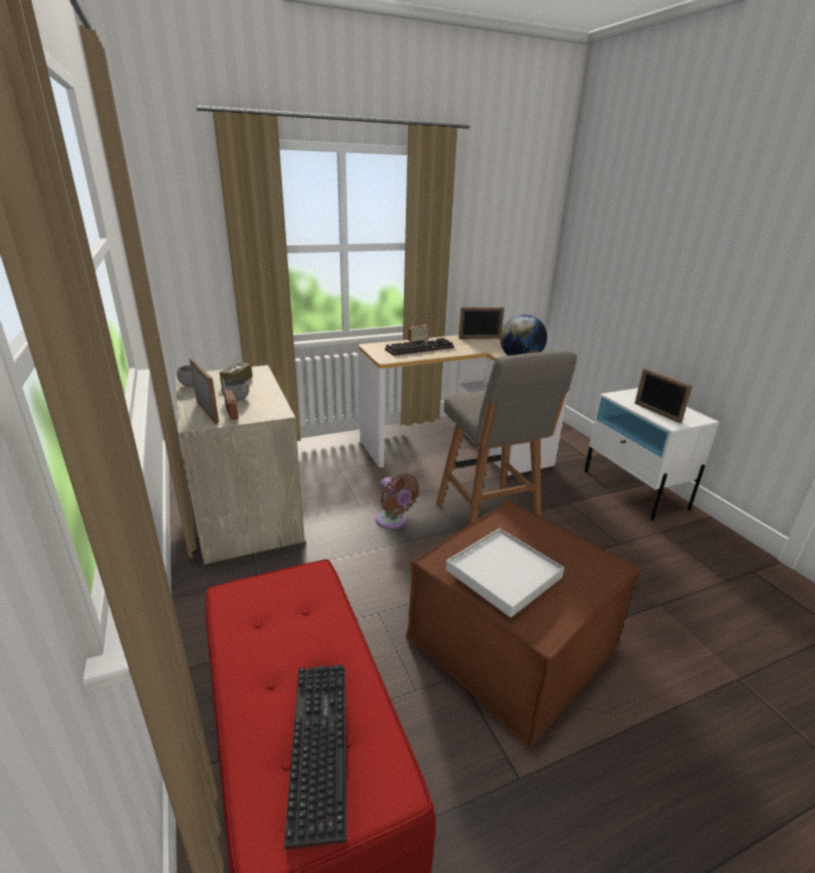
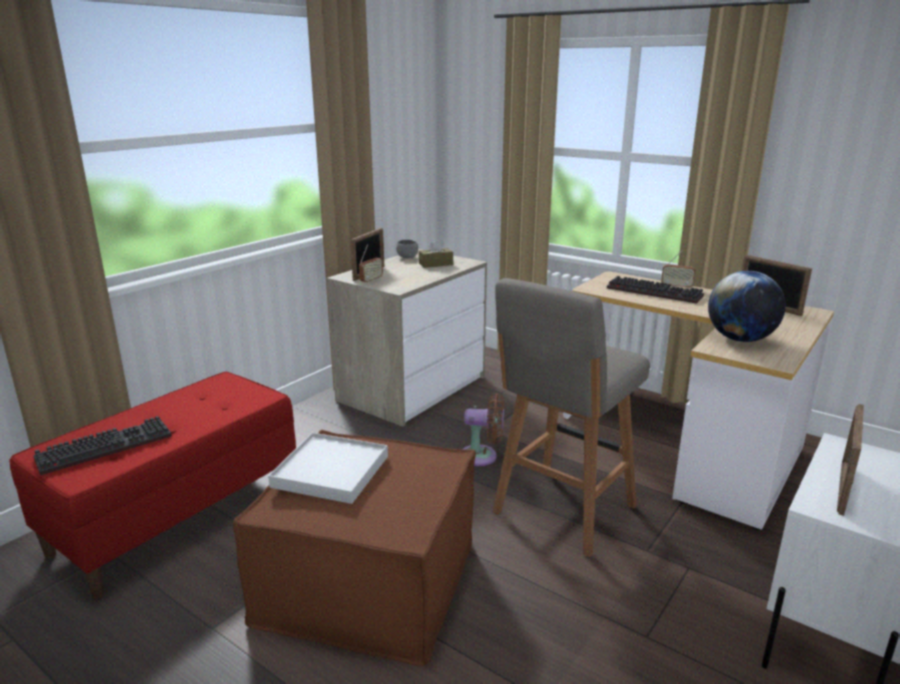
camera: 60 degrees right, 5 degrees down
grey bowl [222,378,249,401] -> none
brown fan [376,474,419,529] -> brown fan turned 105 degrees counterclockwise [463,393,504,466]

